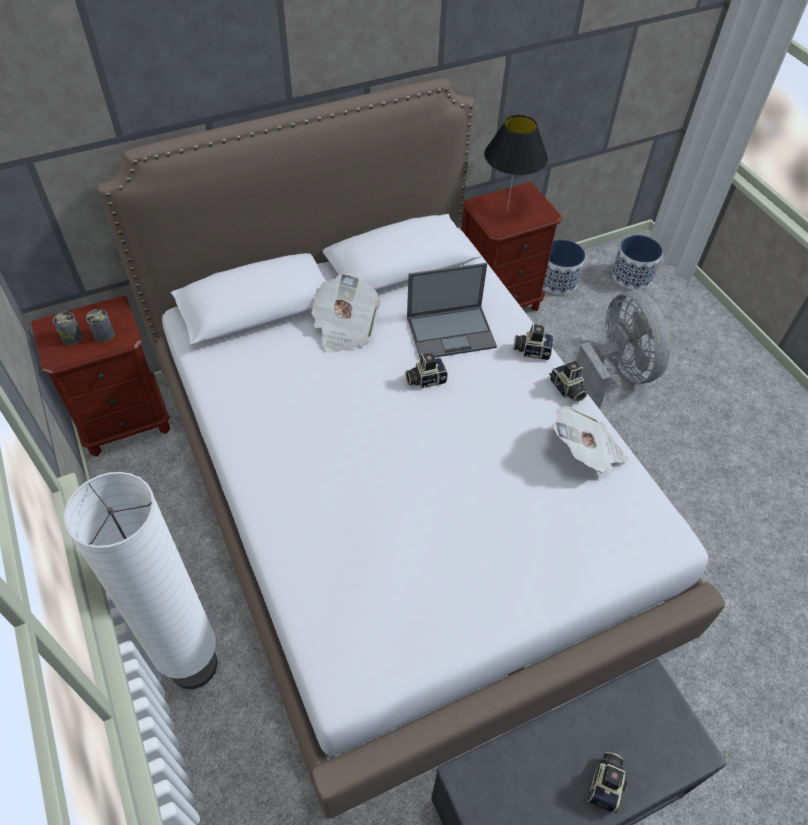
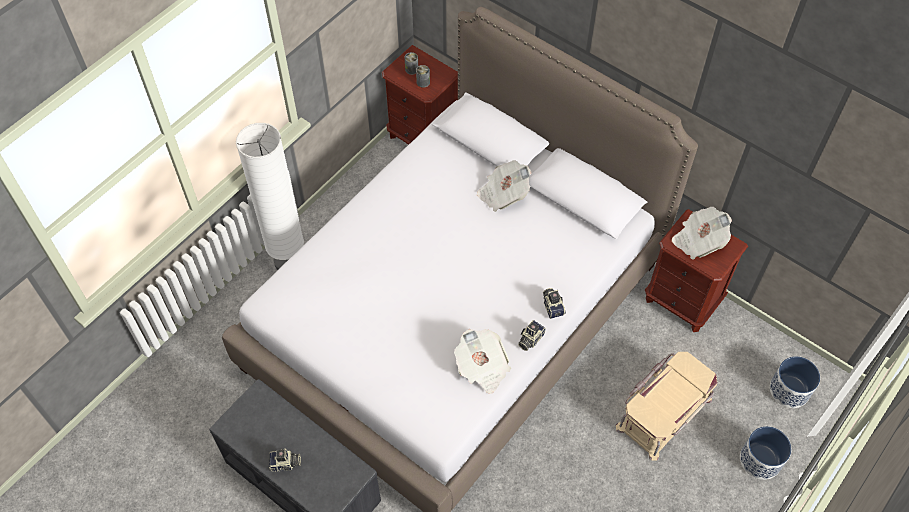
camera: 65 degrees right, 5 degrees up
camera [405,353,448,389] -> none
laptop [407,263,497,358] -> none
black table lamp [484,115,548,210] -> newspaper [672,207,732,259]
planter [543,239,585,295] -> planter moved to [740,426,791,480]
grey fan [576,291,670,409] -> beige storage box [616,352,718,461]

